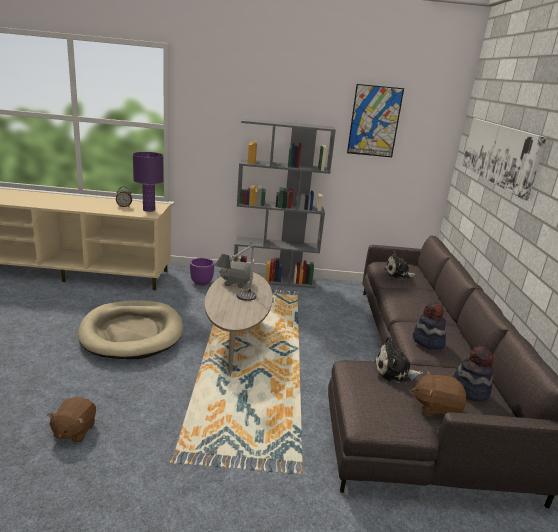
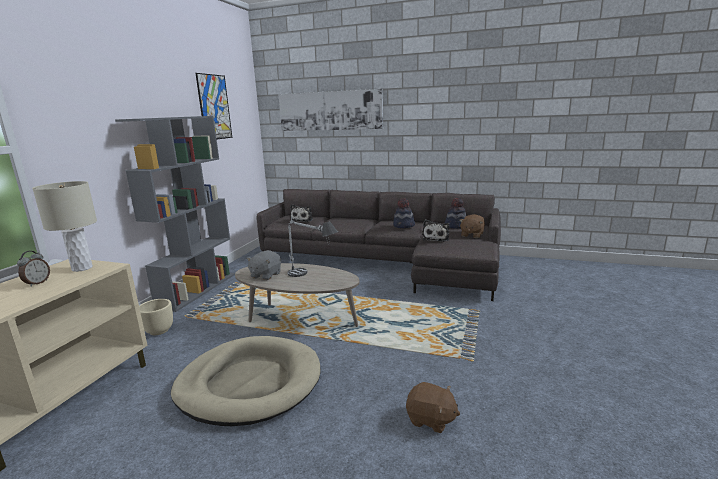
camera: 70 degrees left, 5 degrees down
purple table lamp [133,152,164,212] -> beige table lamp [32,181,97,272]
purple planter [190,258,215,285] -> beige planter [139,299,173,335]

